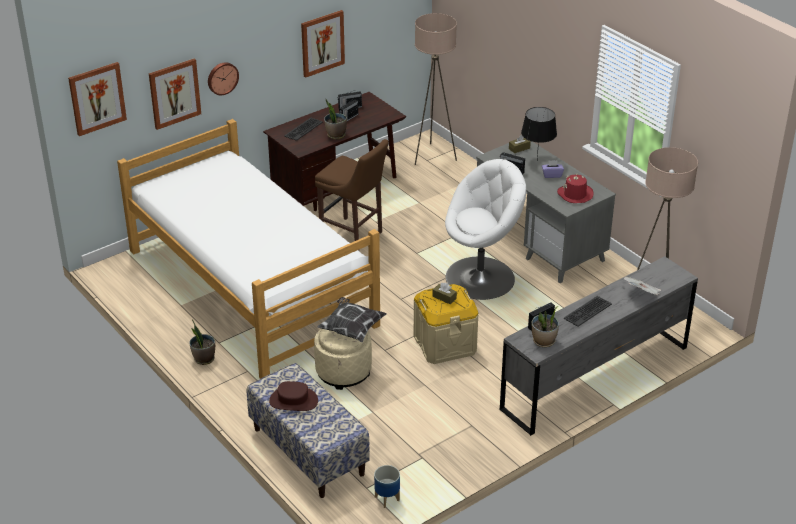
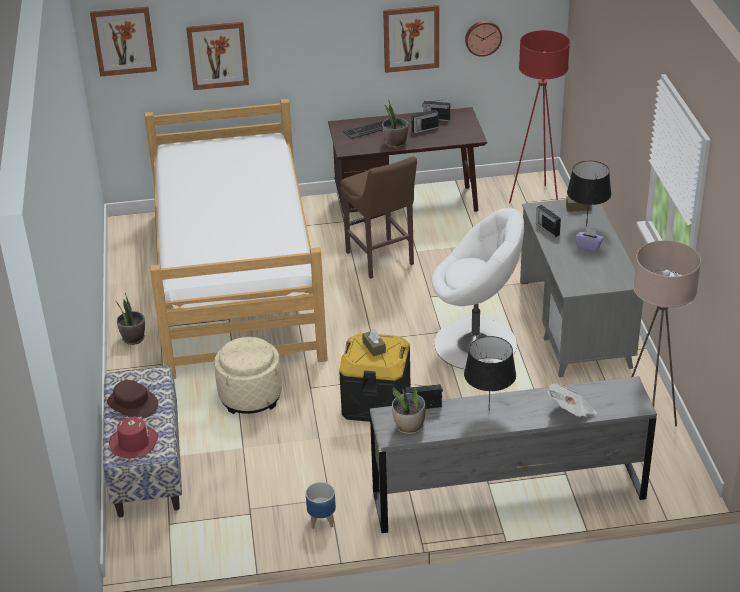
camera: 30 degrees right, 0 degrees up
wall clock [208,62,239,95] -> wall clock moved to [465,21,502,57]
pillow [317,297,387,342] -> none
planter [374,465,400,508] -> planter moved to [305,482,336,529]
beige storage box [414,284,479,364] -> black storage box [339,333,411,422]
beige floor lamp [415,13,457,165] -> red floor lamp [509,30,570,203]
red hat [557,174,593,203] -> red hat moved to [109,416,158,459]
keyboard [564,296,612,327] -> black table lamp [464,336,516,407]

